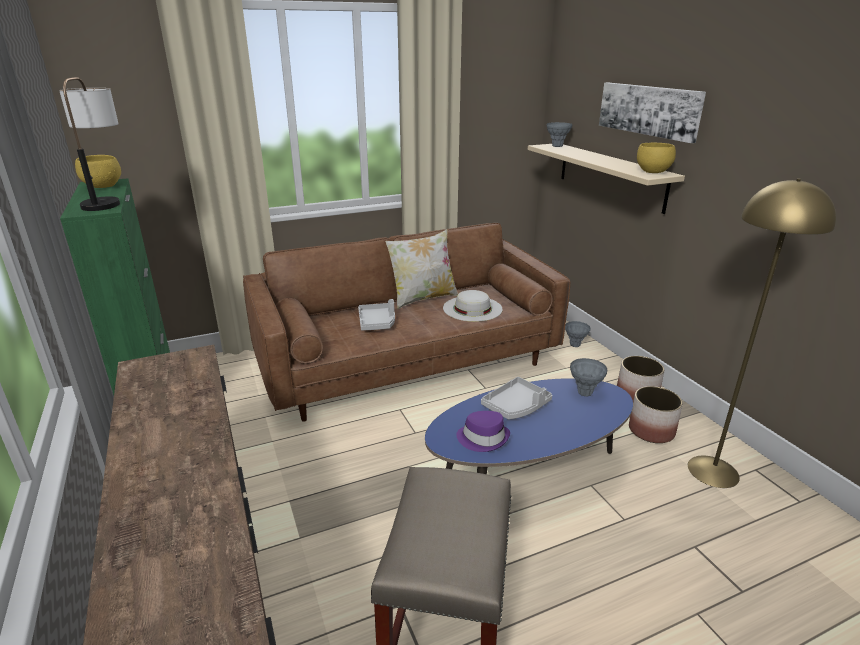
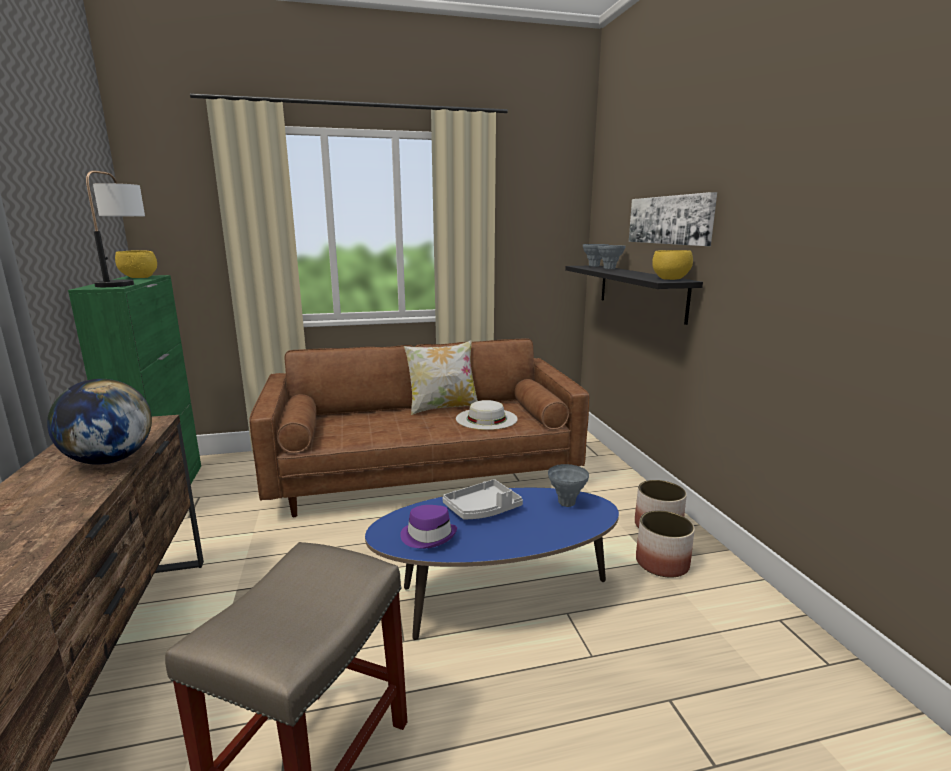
camera: 10 degrees right, 10 degrees down
grey tray [358,299,395,331] -> none
beige shelf [528,144,685,214] -> black shelf [565,266,703,325]
grey vase [565,321,591,347] -> grey vase moved to [598,245,625,269]
yellow floor lamp [688,178,836,488] -> none
none -> globe [47,379,152,465]

